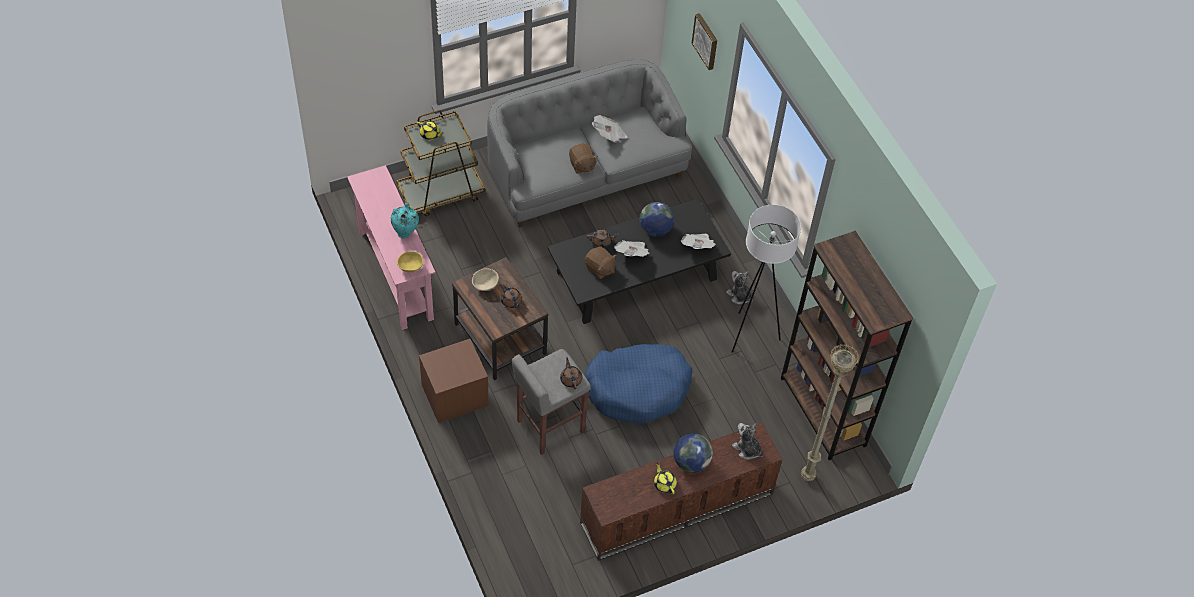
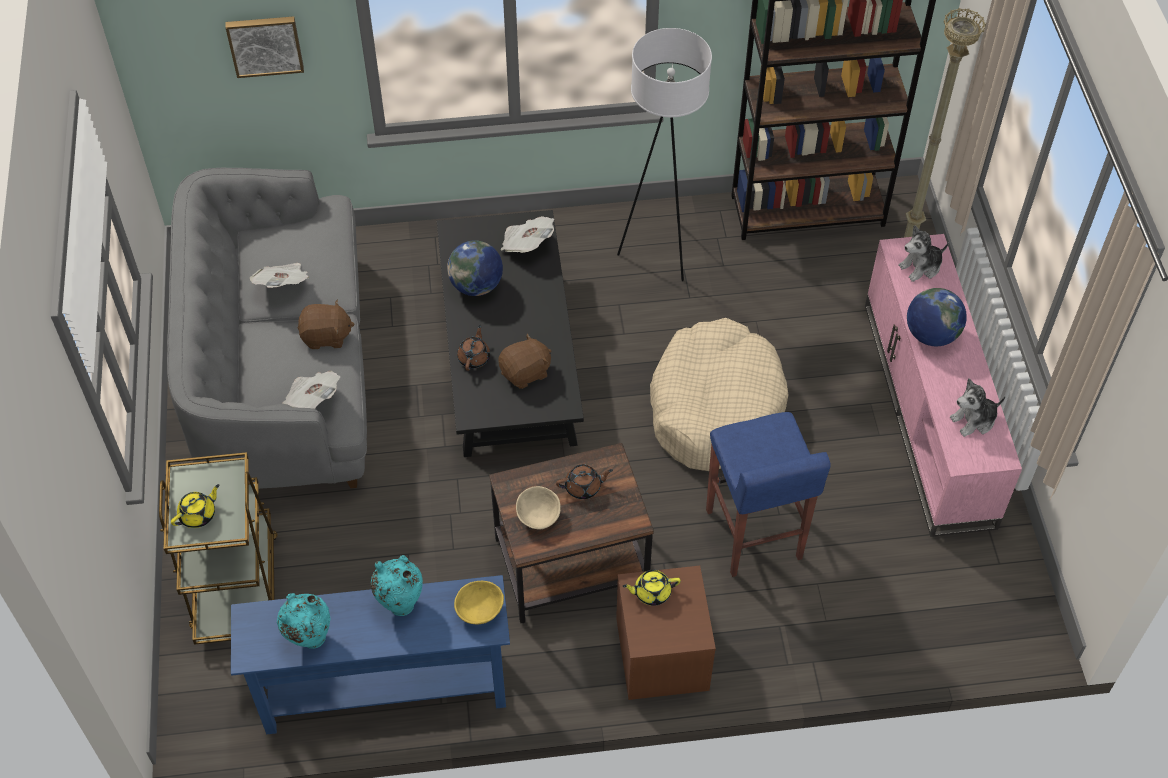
camera: 70 degrees left, 0 degrees up
pink console table [347,165,436,330] -> blue console table [231,575,510,734]
grey stool [512,349,591,455] -> blue stool [706,412,831,577]
brown teapot [560,357,582,389] -> none
brown tv stand [580,422,782,561] -> pink tv stand [865,234,1022,537]
blue dog bed [585,344,693,423] -> beige dog bed [650,318,789,471]
newspaper [614,240,649,257] -> newspaper moved to [282,371,341,409]
yellow teapot [654,462,677,494] -> yellow teapot moved to [622,570,681,606]
plush toy [726,271,753,304] -> plush toy moved to [950,378,1005,437]
none -> turquoise vase [277,593,330,649]

